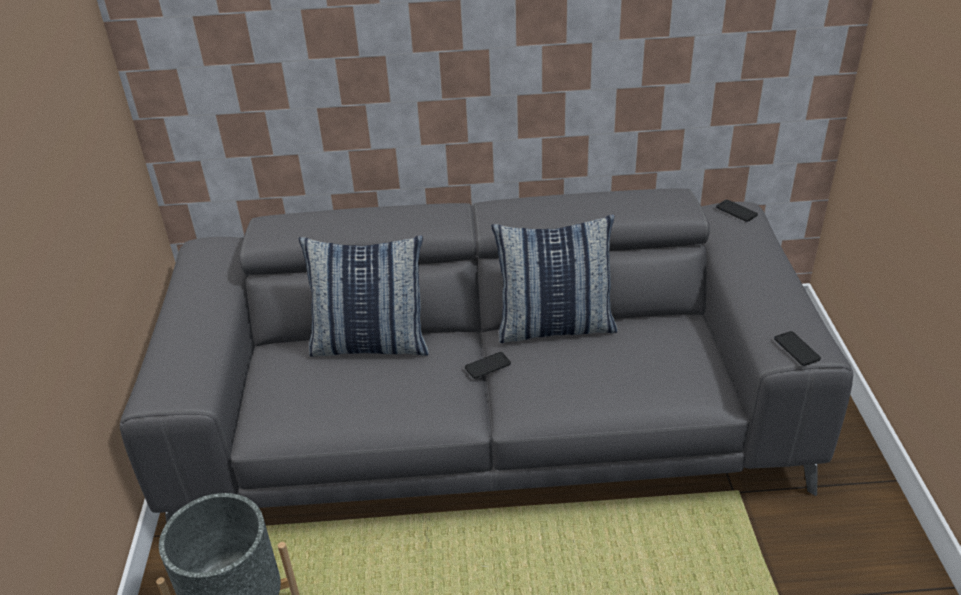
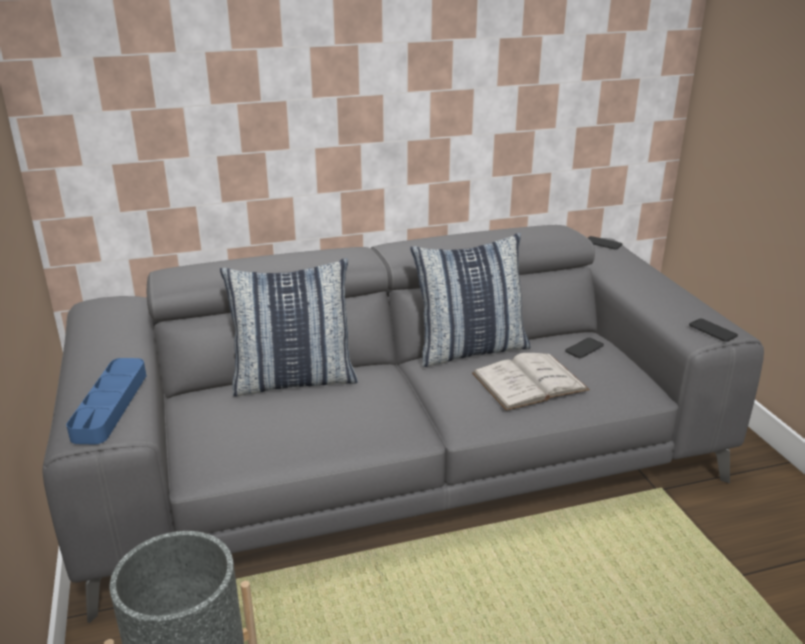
camera: 15 degrees left, 10 degrees down
phone [465,352,511,379] -> phone moved to [565,338,604,358]
none -> blue tray [66,358,146,445]
none -> white book [472,353,590,411]

